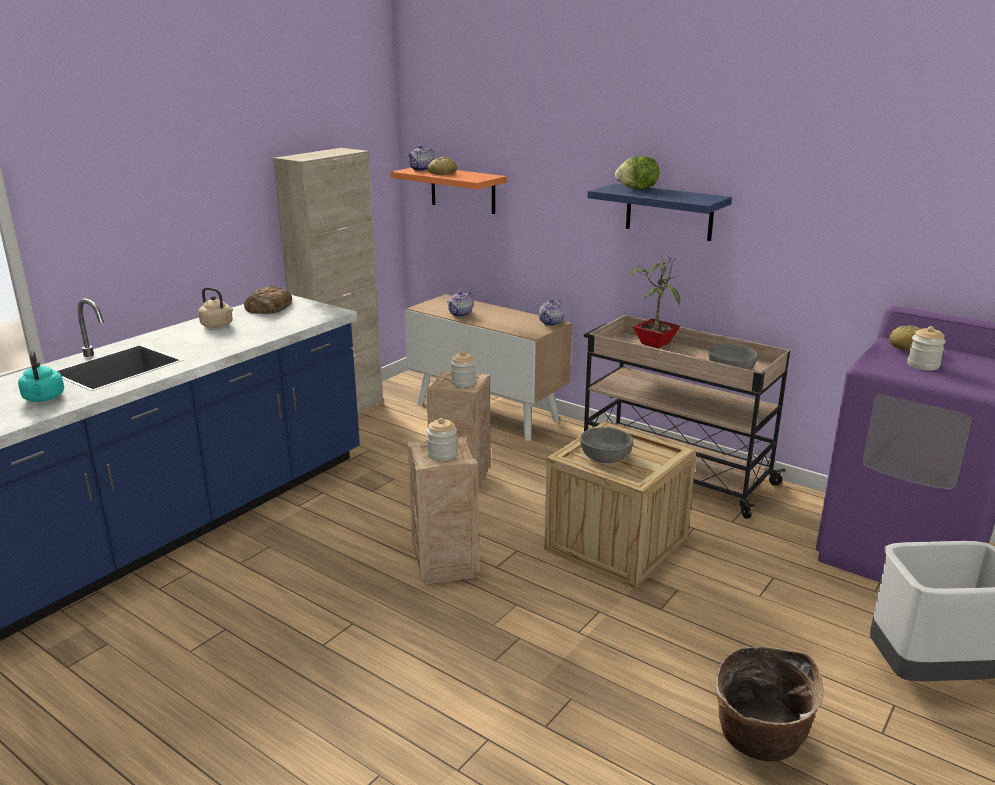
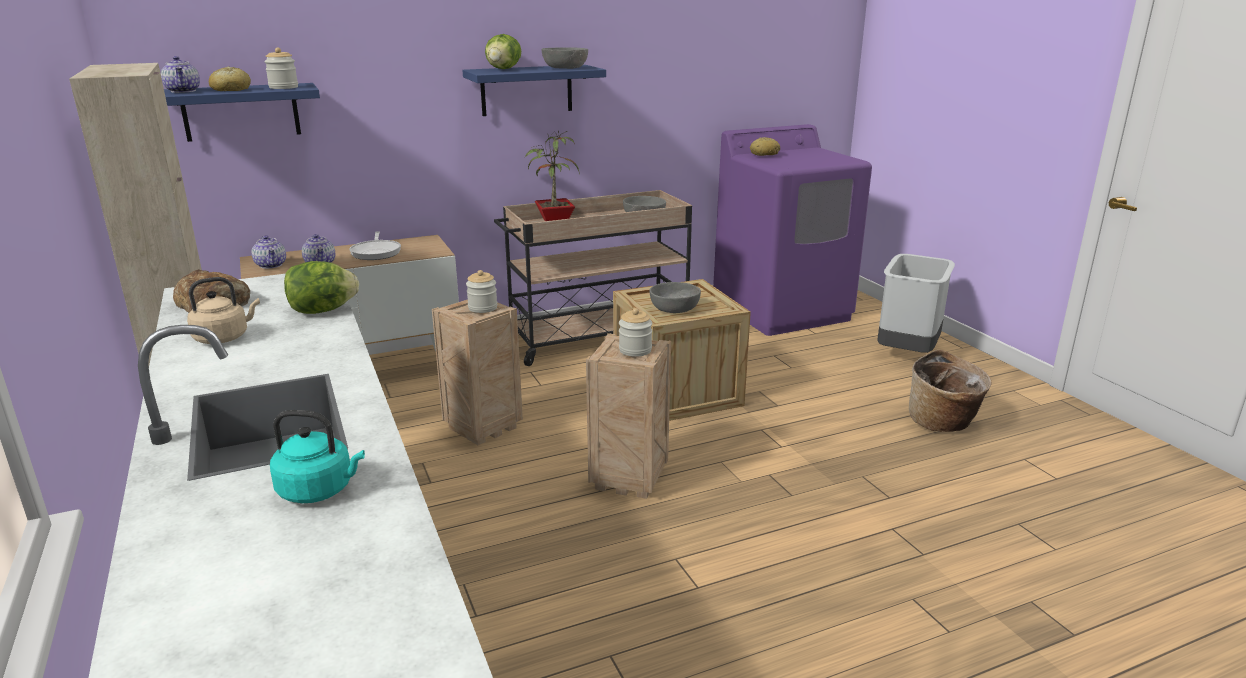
camera: 60 degrees left, 0 degrees up
orange shelf [391,168,507,214] -> blue shelf [164,83,320,142]
teapot [539,299,564,326] -> teapot moved to [252,235,286,269]
jar [907,326,946,370] -> jar moved to [264,47,298,89]
none -> lettuce [284,261,359,314]
none -> frying pan [349,231,401,260]
none -> grey bowl [541,47,588,69]

